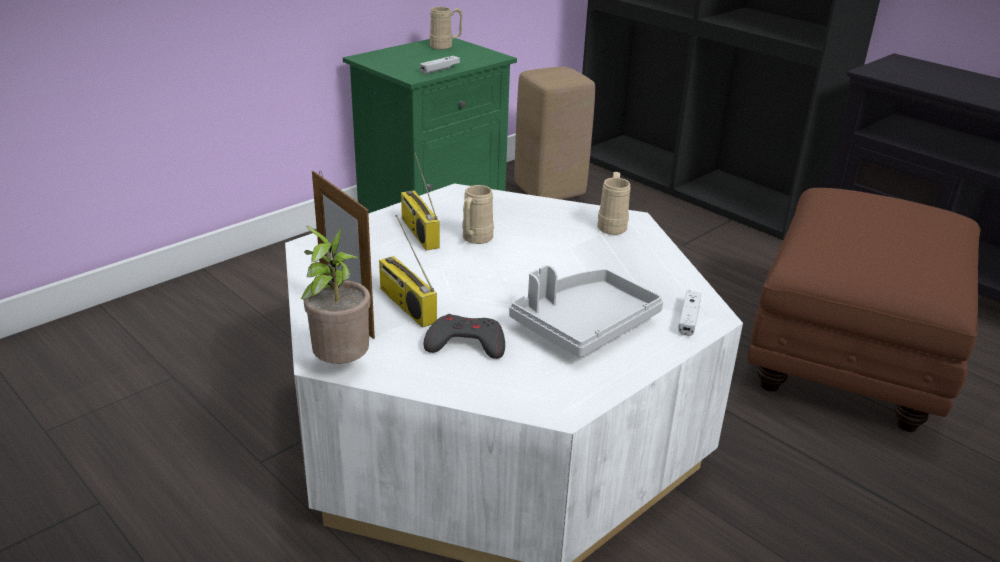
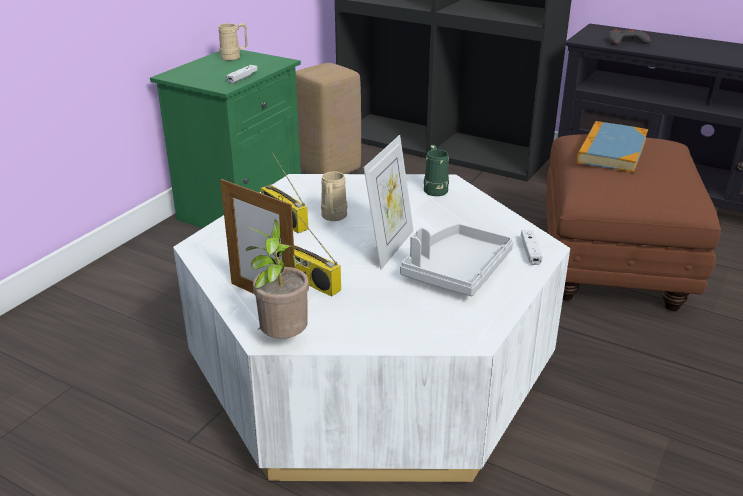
camera: 15 degrees left, 0 degrees up
grey game controller [424,314,505,359] -> grey game controller moved to [609,28,651,45]
beige mug [597,172,631,235] -> green mug [424,145,449,196]
none -> picture frame [364,135,414,270]
none -> book [577,121,648,173]

